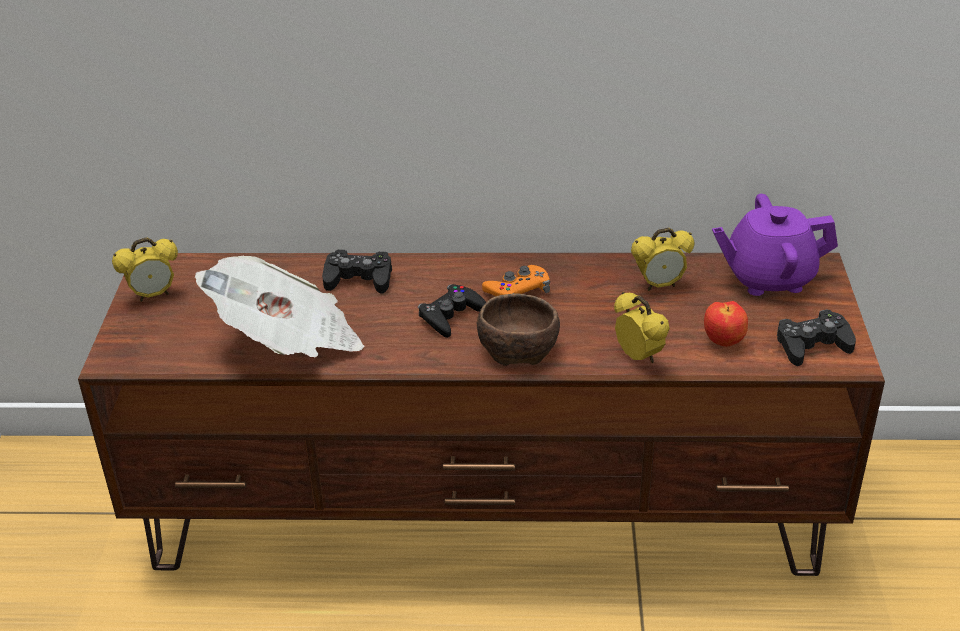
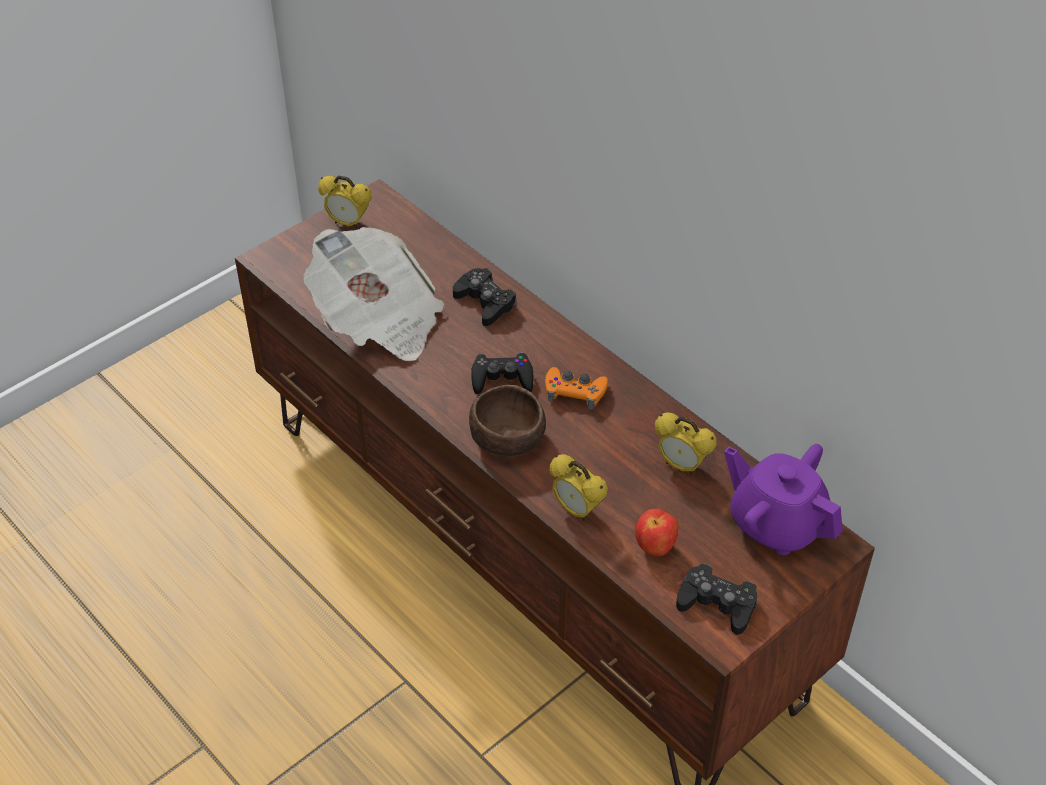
camera: 45 degrees right, 10 degrees up
alarm clock [614,292,670,363] -> alarm clock turned 120 degrees clockwise [549,454,608,521]

